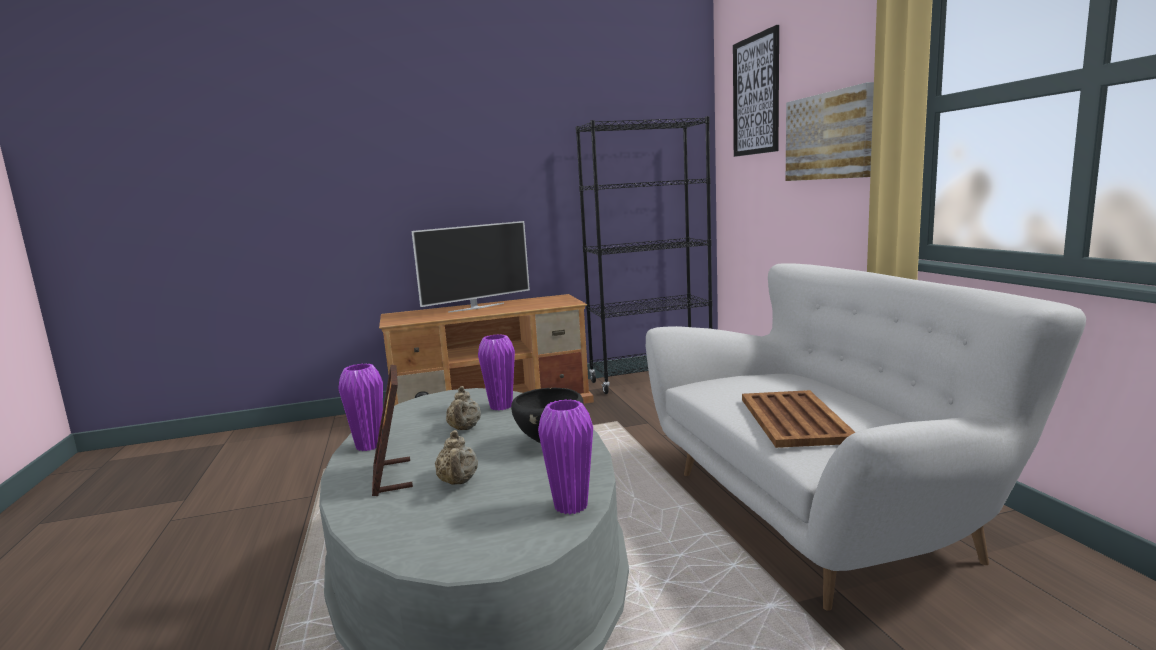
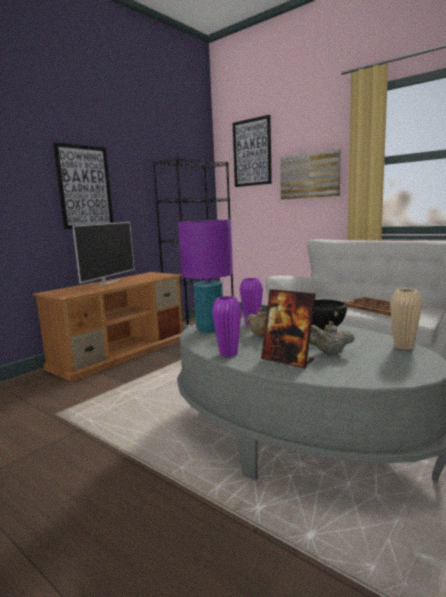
camera: 35 degrees left, 0 degrees up
beige teapot [435,430,478,485] -> beige teapot turned 150 degrees clockwise [309,321,355,355]
purple vase [538,399,593,514] -> beige vase [390,289,423,350]
none -> picture [53,142,113,229]
none -> purple table lamp [178,220,233,333]

